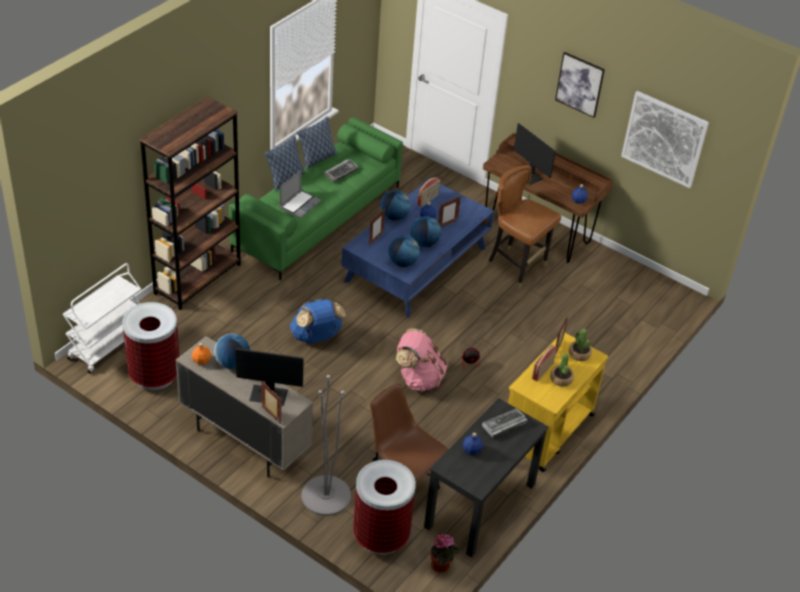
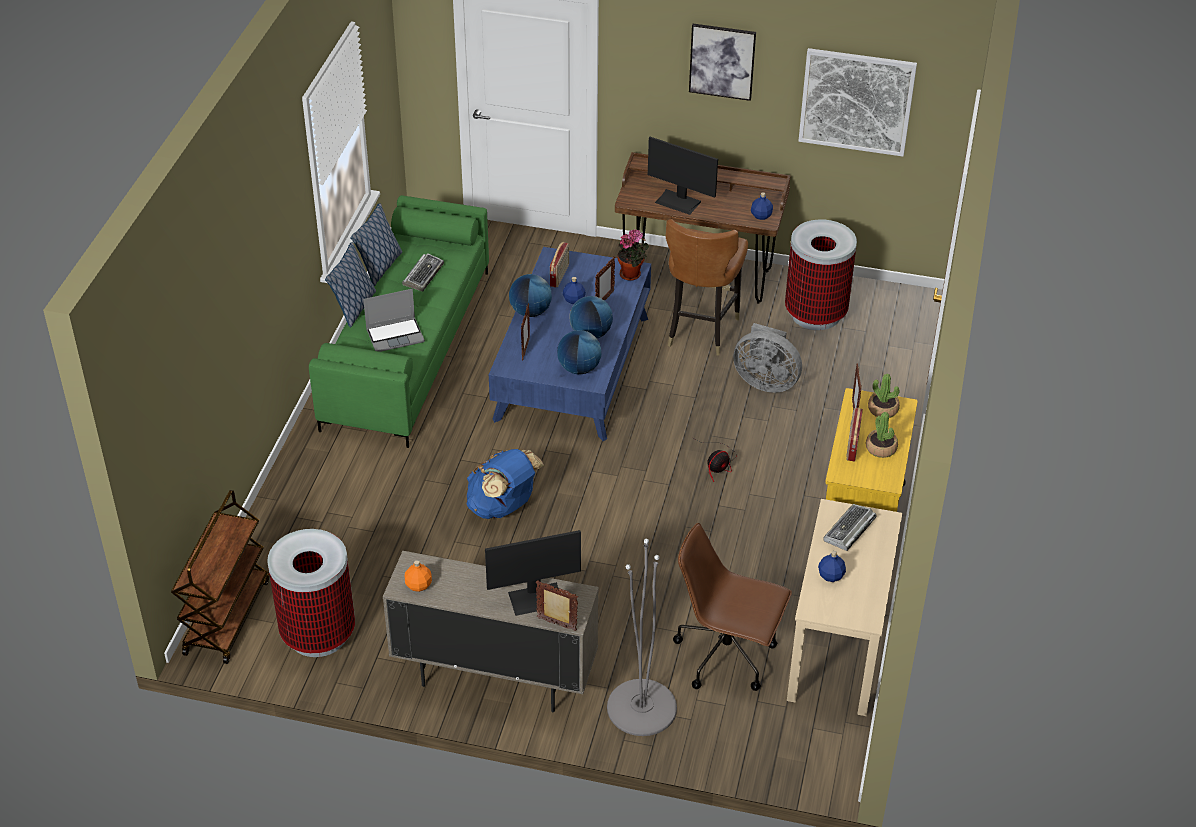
camera: 20 degrees left, 0 degrees up
white cart [63,263,141,374] -> brown cart [171,490,269,664]
brown bookcase [140,97,241,310] -> none
globe [214,333,250,369] -> none
laptop [279,170,321,218] -> laptop turned 60 degrees clockwise [363,289,425,352]
trash can [353,460,416,555] -> trash can moved to [785,219,857,330]
pink backpack [396,329,448,392] -> none
black desk [424,398,549,558] -> beige desk [787,499,902,716]
potted plant [430,534,459,573] -> potted plant moved to [617,229,649,281]
brown chair [487,165,561,289] -> brown chair turned 90 degrees counterclockwise [666,219,748,356]
none -> grey fan [733,323,802,393]

